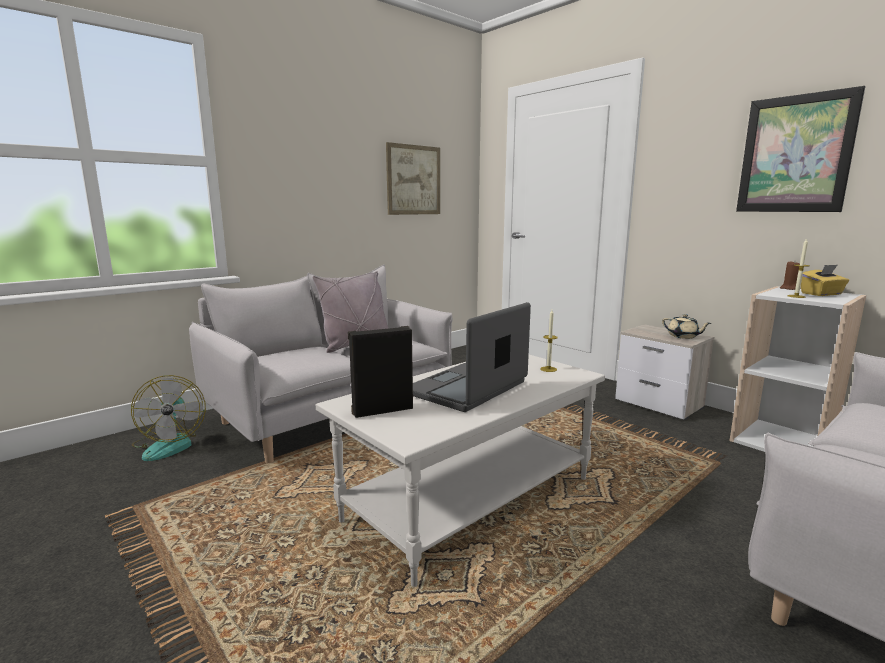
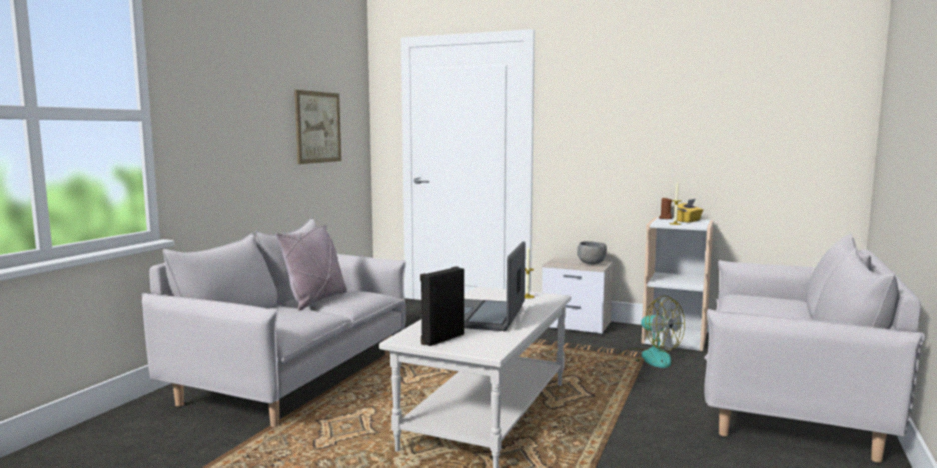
camera: 25 degrees left, 5 degrees down
fan [131,375,206,461] -> fan moved to [620,295,685,368]
beige teapot [662,314,711,339] -> grey bowl [577,241,607,265]
picture [736,86,866,212] -> none

